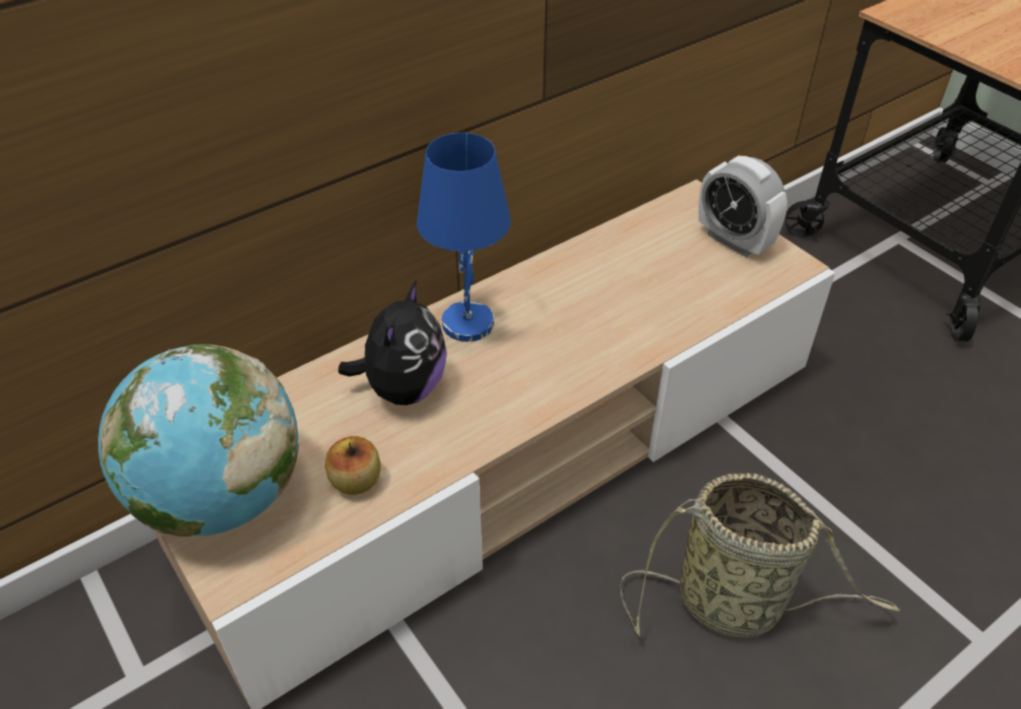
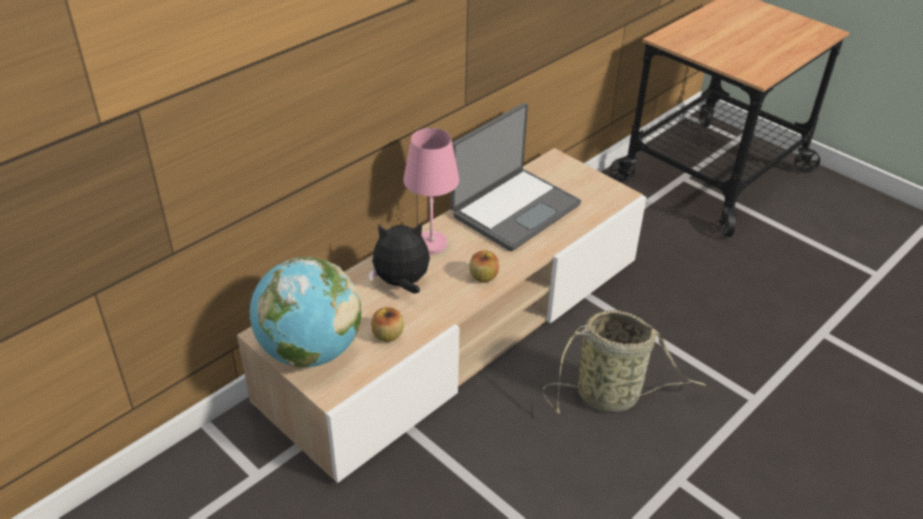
camera: 10 degrees left, 5 degrees down
plush toy [338,280,447,405] -> plush toy turned 105 degrees counterclockwise [368,222,430,294]
blue table lamp [417,133,511,342] -> pink table lamp [403,128,459,255]
alarm clock [698,156,787,257] -> none
none -> laptop [450,103,581,251]
none -> apple [469,250,499,283]

